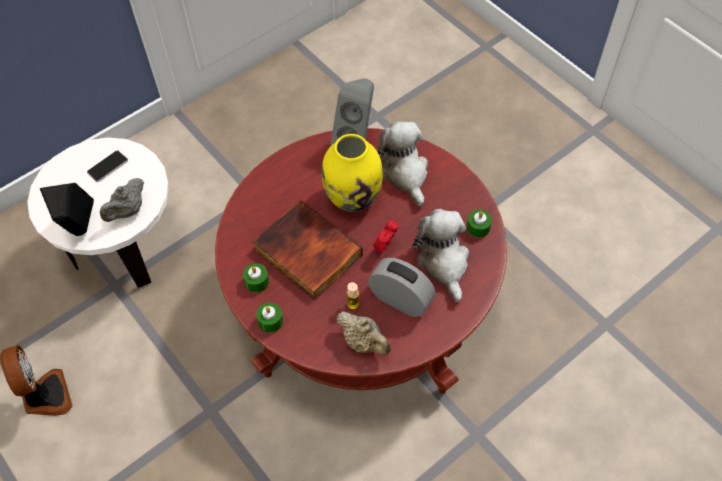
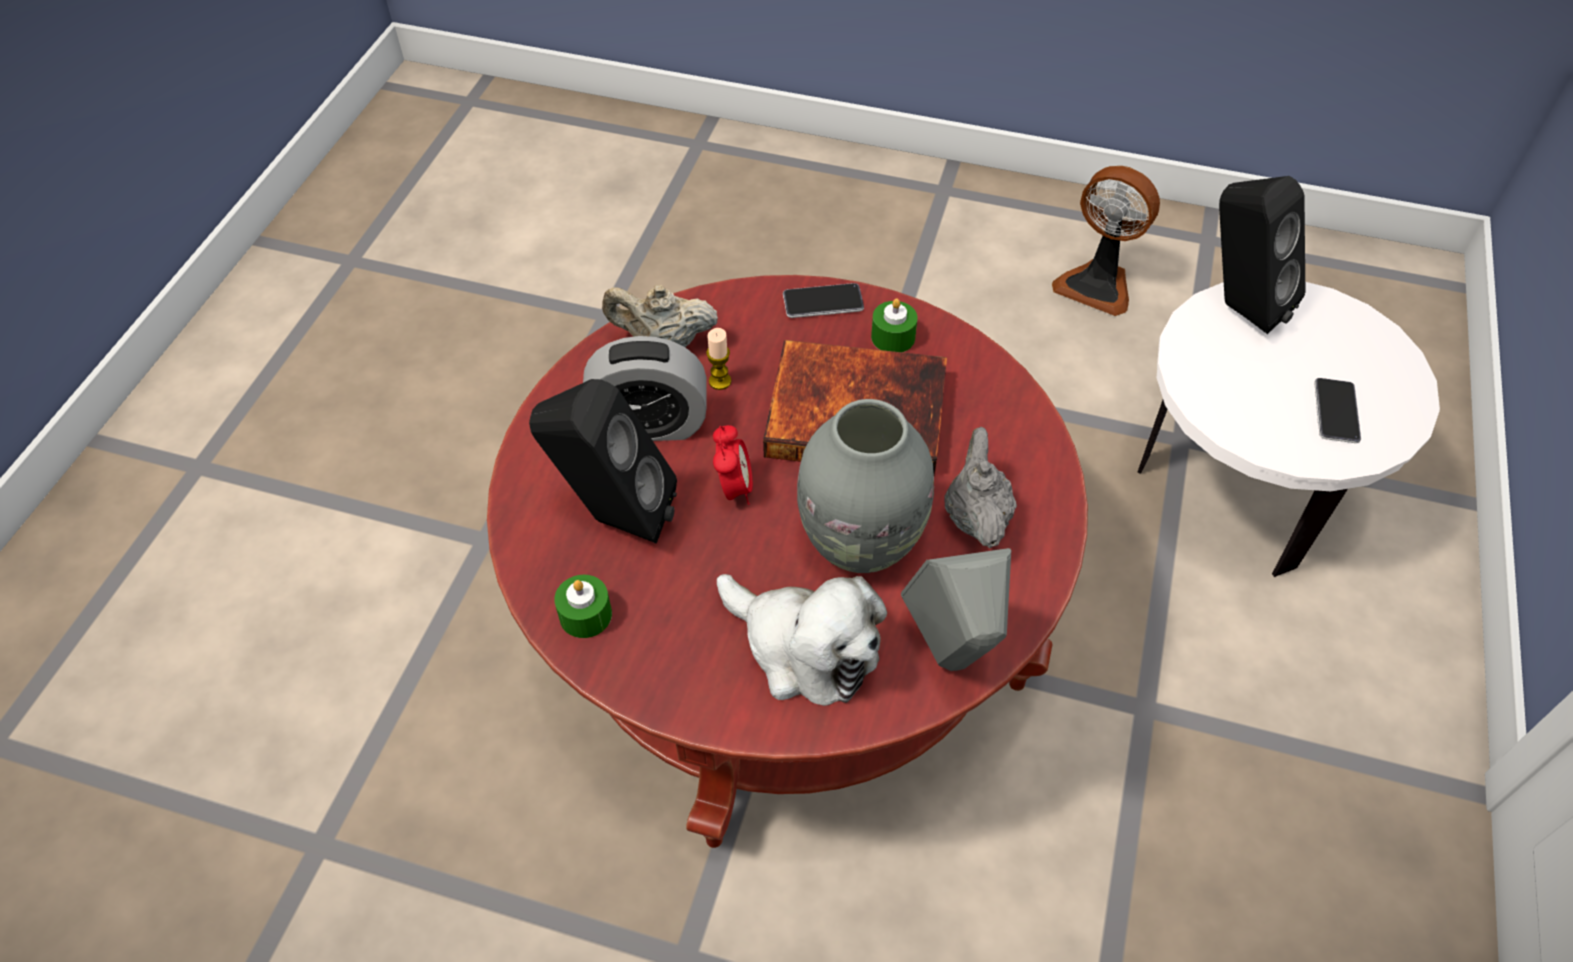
camera: 145 degrees right, 5 degrees down
grey teapot [100,178,144,222] -> grey teapot moved to [945,427,1017,548]
green candle [256,302,283,333] -> phone [783,283,864,318]
yellow vase [322,134,383,212] -> grey vase [797,399,934,573]
plush toy [412,209,469,302] -> black speaker [529,379,677,543]

